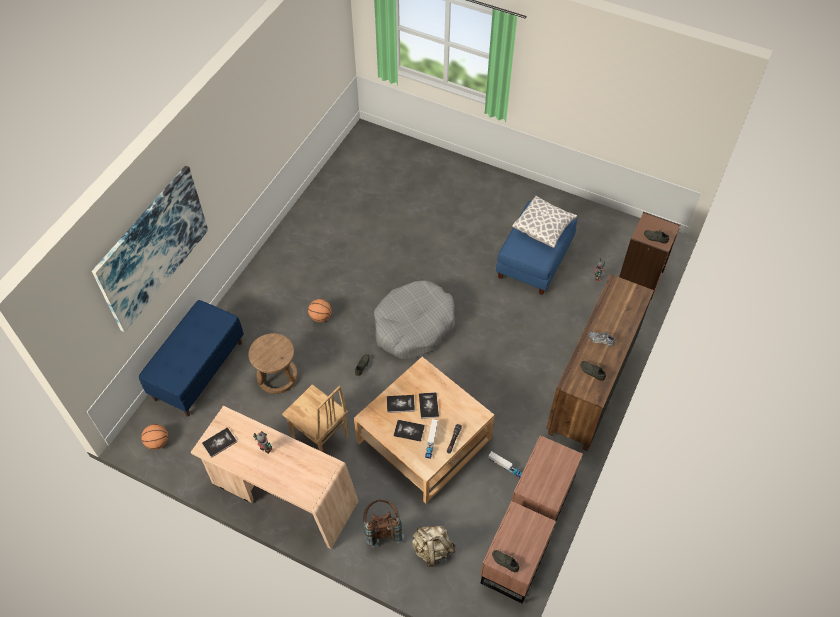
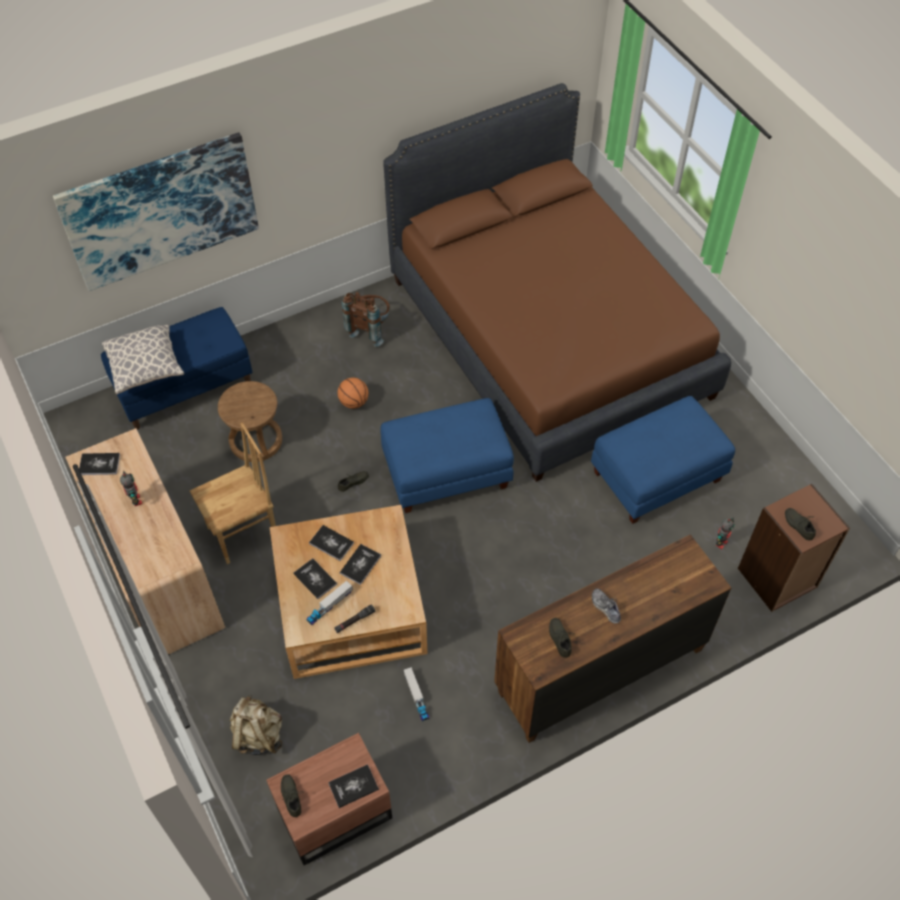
camera: 35 degrees right, 0 degrees up
basketball [141,424,168,450] -> none
brown chair [282,384,348,452] -> brown chair turned 105 degrees counterclockwise [190,422,276,564]
brown backpack [363,499,404,548] -> brown backpack moved to [342,292,390,347]
grey dog bed [374,280,455,359] -> blue ottoman [380,398,514,513]
pillow [512,196,577,248] -> pillow moved to [102,325,184,394]
brown nightstand [512,435,583,521] -> none
none -> book [328,764,379,808]
none -> brown bed [383,83,731,482]

